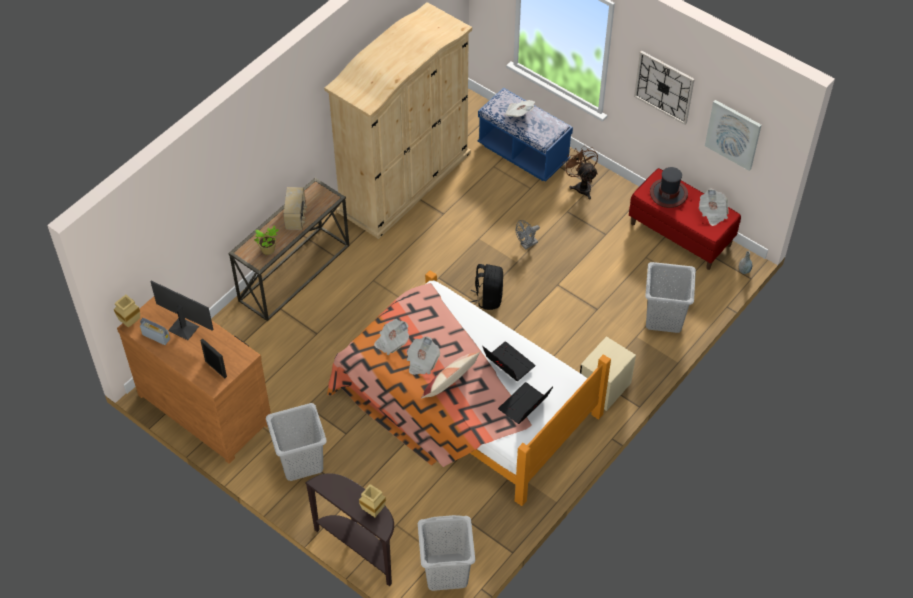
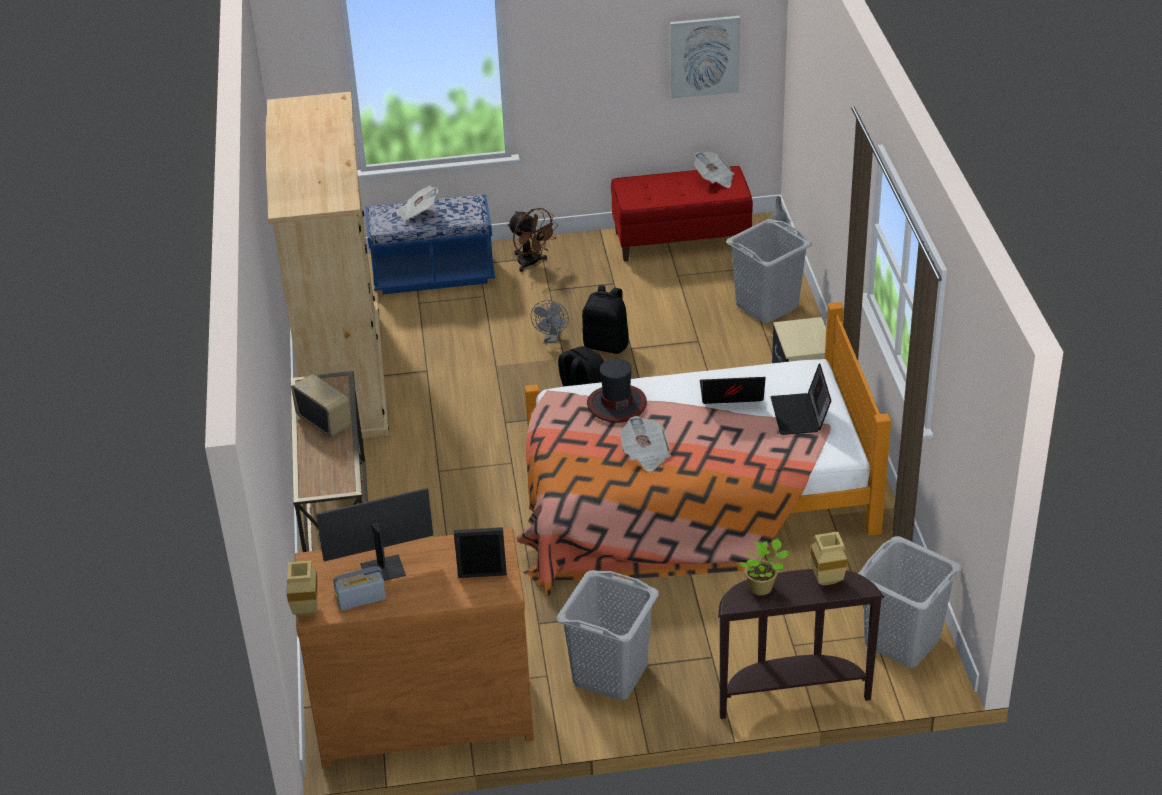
camera: 45 degrees left, 15 degrees down
potted plant [254,226,279,255] -> potted plant moved to [738,538,790,595]
newspaper [374,319,409,355] -> none
pillow [421,352,480,398] -> none
brown fan [563,145,598,199] -> brown fan turned 150 degrees counterclockwise [507,208,558,272]
wall clock [634,51,695,125] -> none
hat [650,167,688,208] -> hat moved to [587,359,647,423]
none -> black backpack [582,285,629,354]

